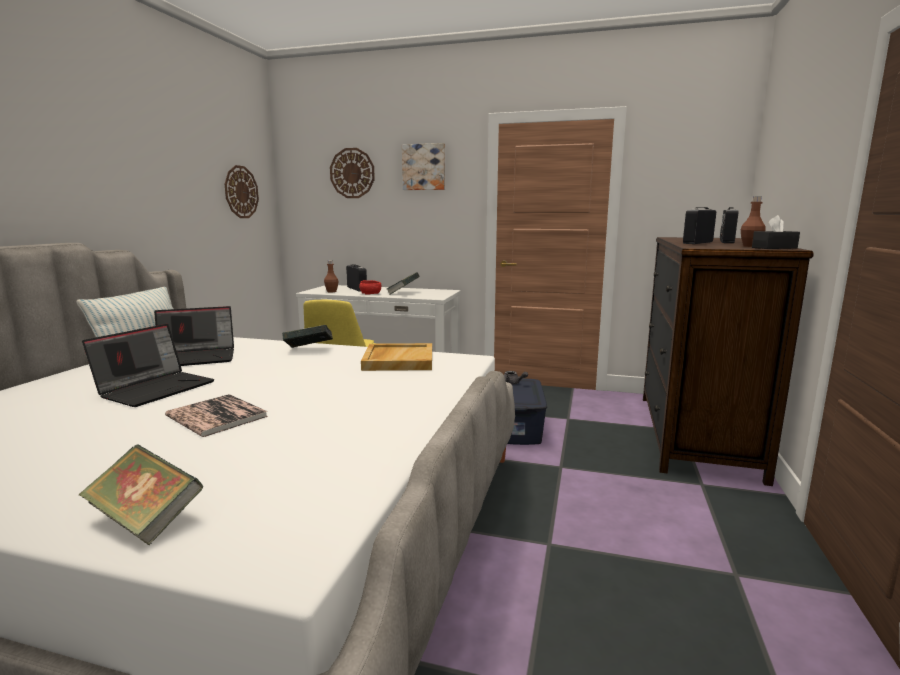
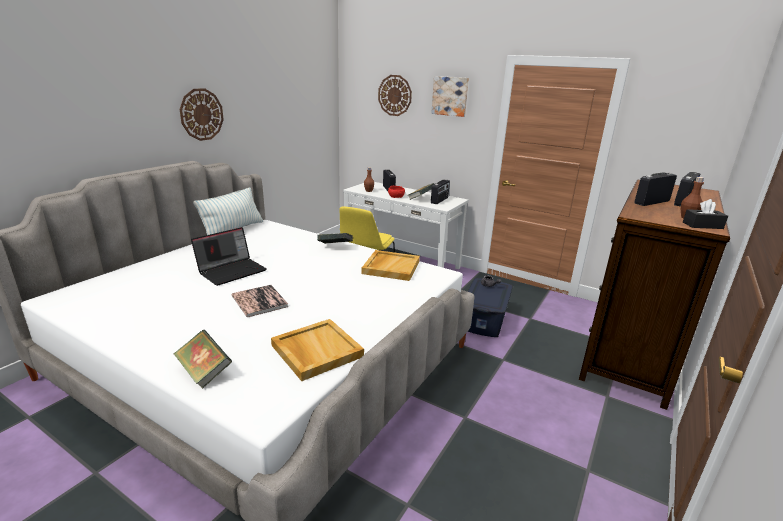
camera: 15 degrees right, 10 degrees up
laptop [154,306,234,366] -> none
wall clock [225,165,259,218] -> wall clock moved to [179,88,224,141]
none -> beige tray [271,319,364,381]
none -> radio [431,179,450,204]

